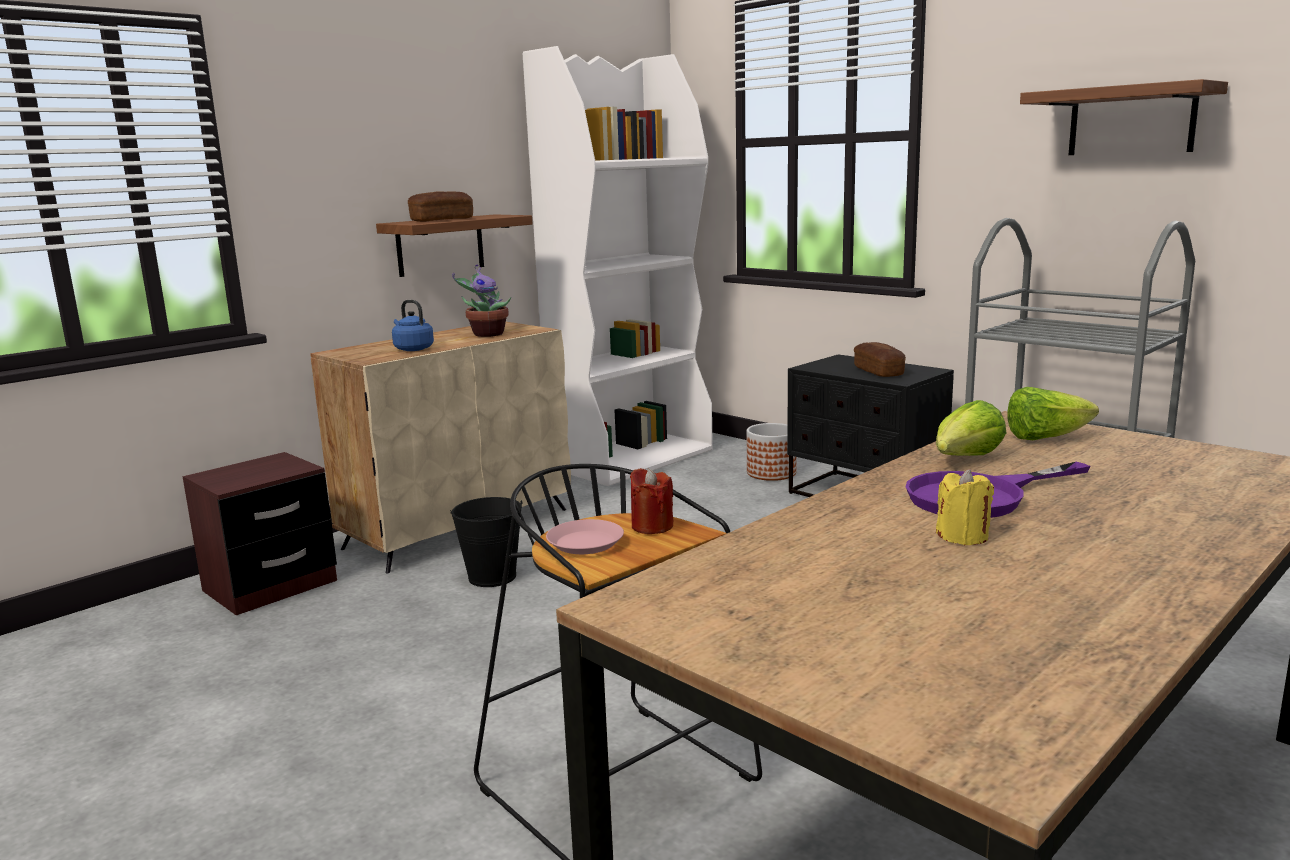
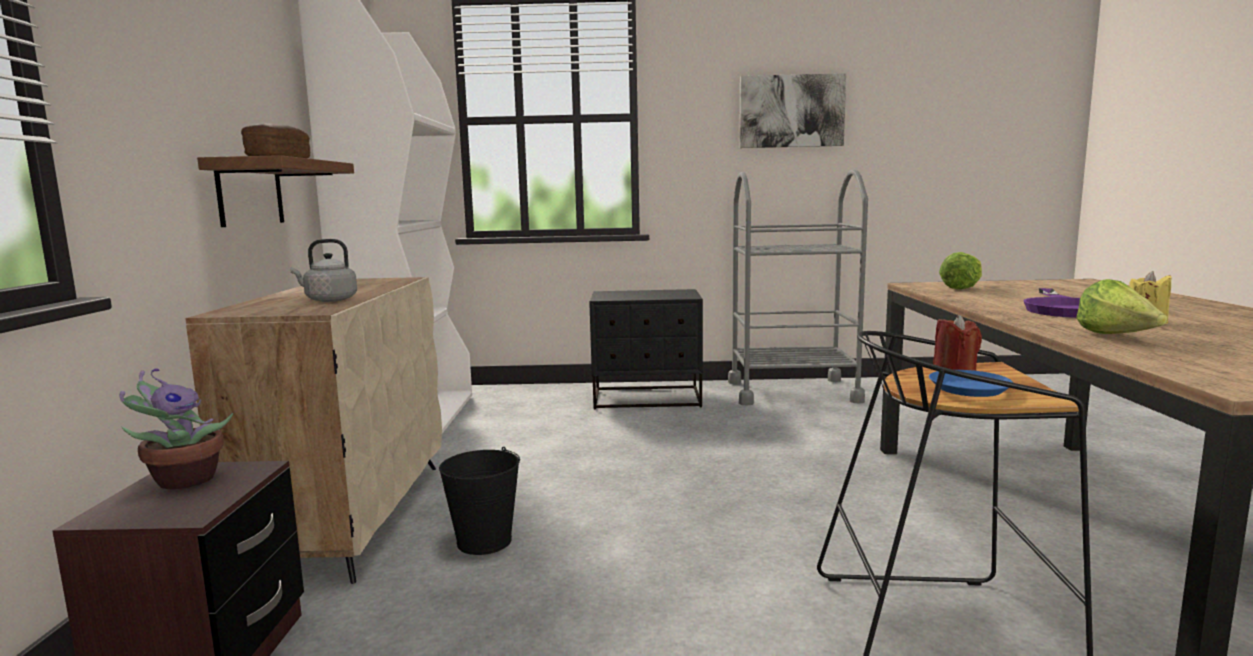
camera: 45 degrees left, 5 degrees down
blue kettle [392,300,434,351] -> grey kettle [290,239,357,302]
potted plant [452,265,511,337] -> potted plant moved to [119,369,233,489]
pink plate [546,519,624,554] -> blue plate [929,370,1013,397]
planter [747,423,797,481] -> none
bread [854,342,906,377] -> none
lettuce [936,400,1006,456] -> lettuce moved to [1076,279,1168,334]
shelf [1020,79,1228,155] -> picture [739,73,846,148]

